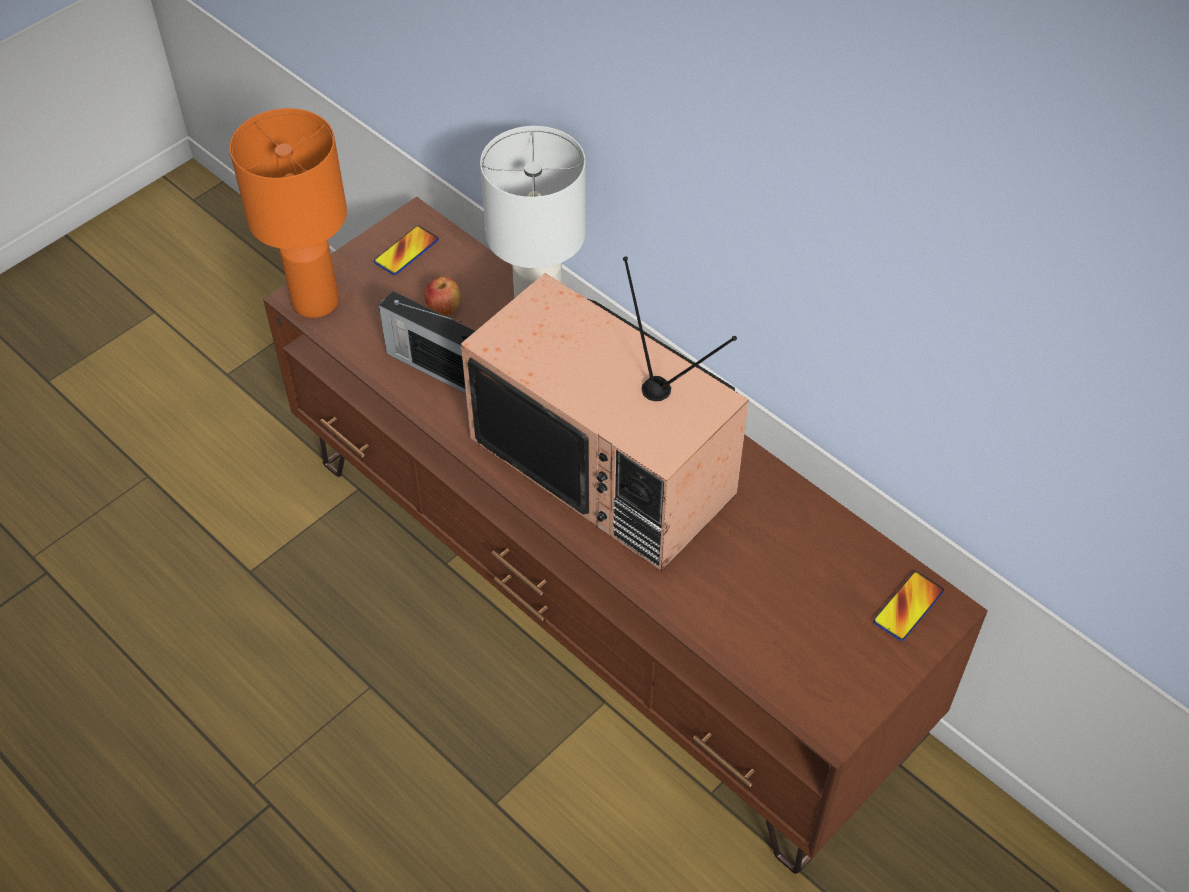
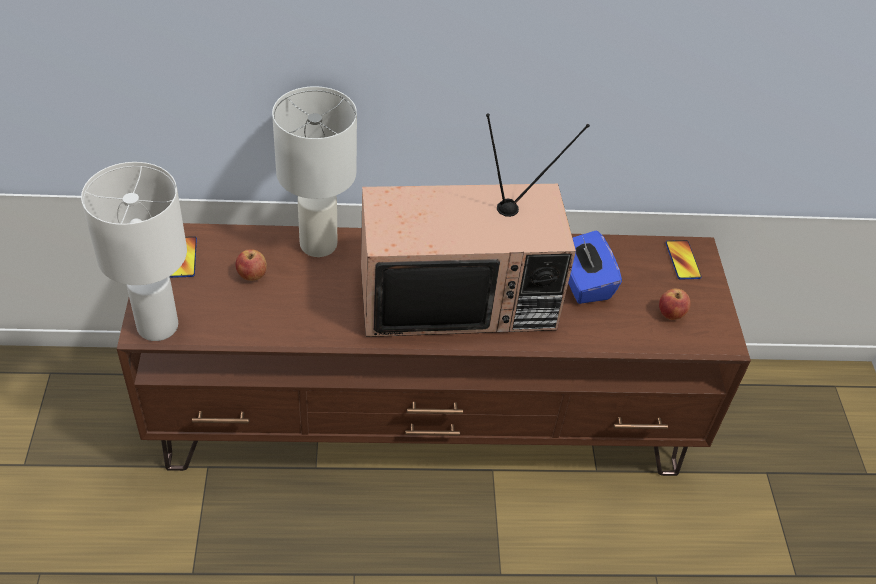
camera: 50 degrees left, 5 degrees down
orange table lamp [230,108,347,318] -> white table lamp [81,162,187,341]
radio [379,291,475,393] -> none
none -> blue tissue box [568,230,622,304]
none -> apple [659,289,691,320]

